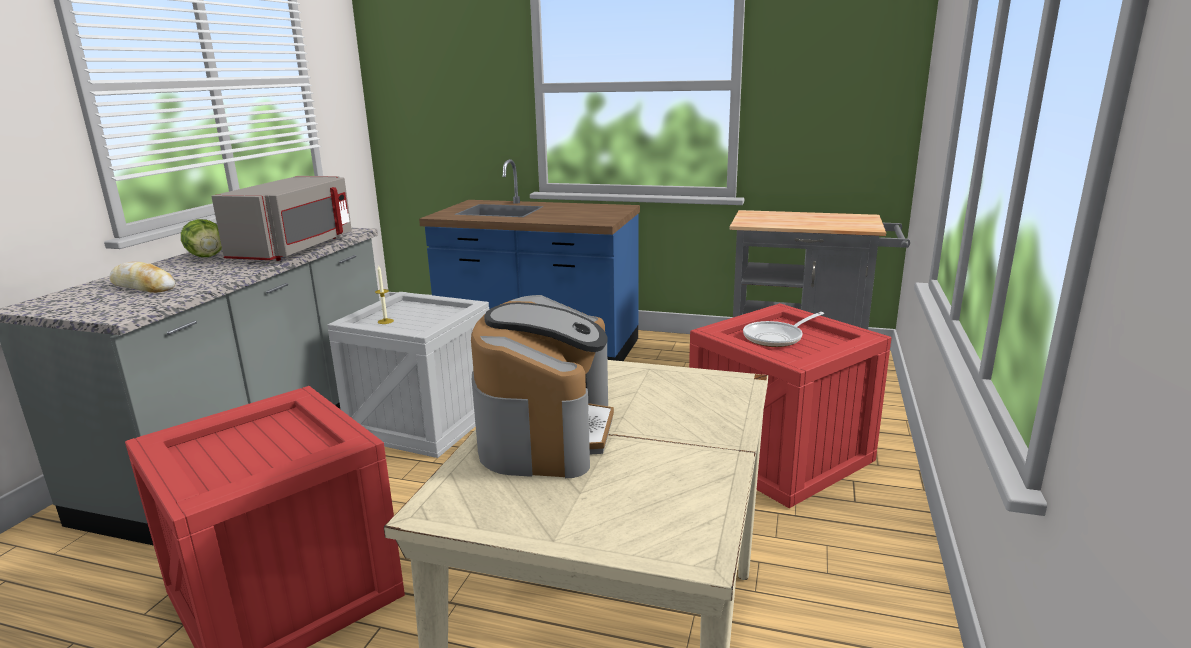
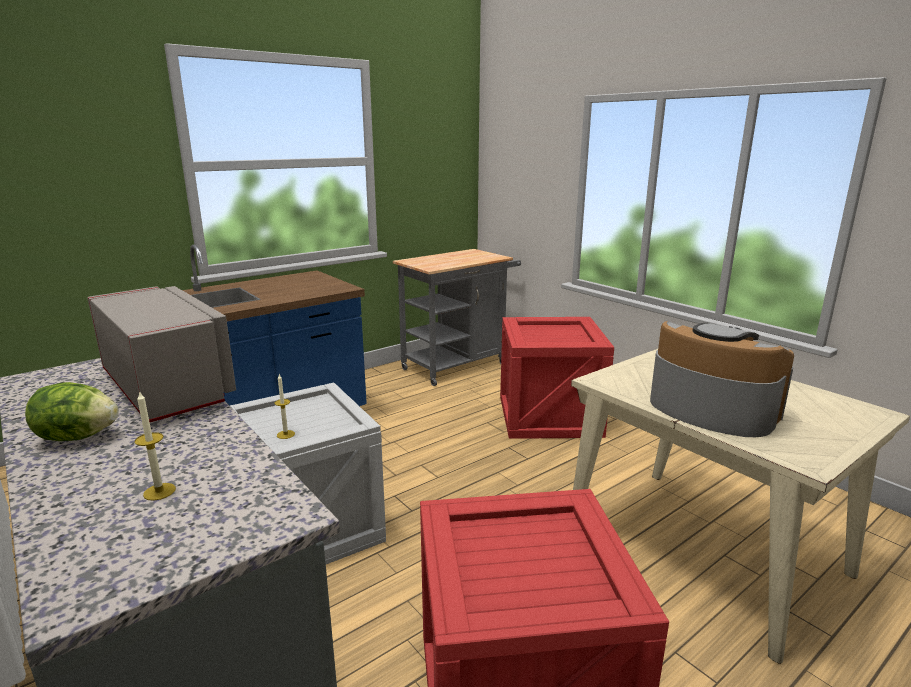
camera: 55 degrees left, 0 degrees up
bread [109,262,175,293] -> candle [134,391,176,501]
frying pan [743,312,824,347] -> none

